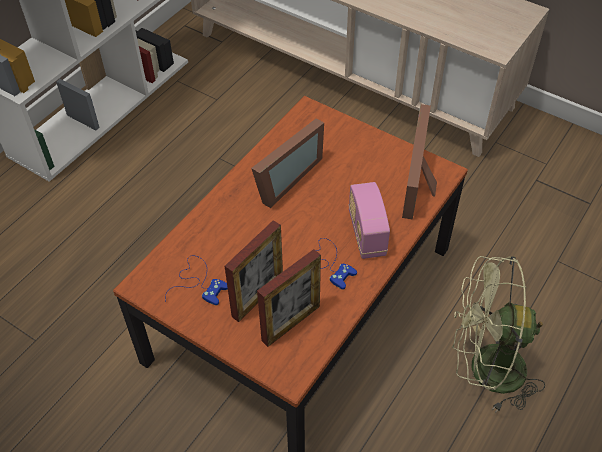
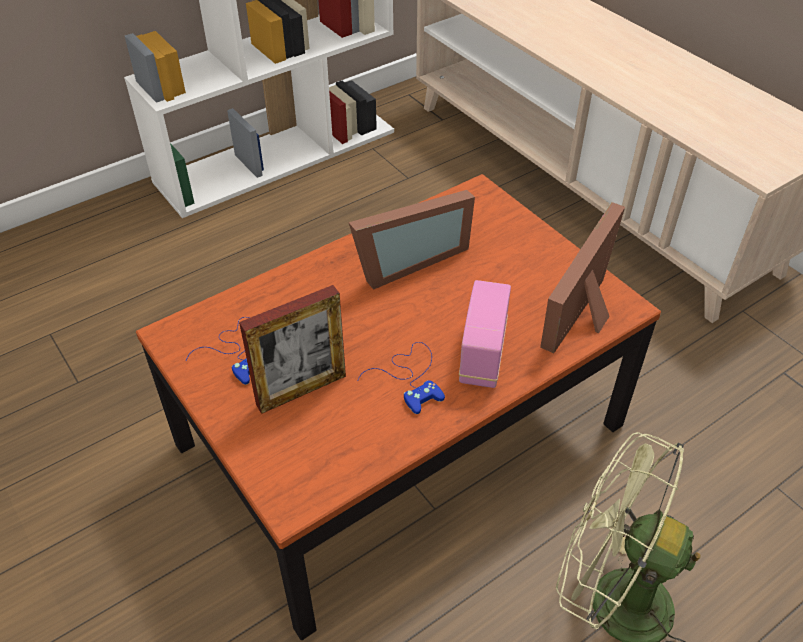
camera: 20 degrees right, 5 degrees down
picture frame [257,249,321,347] -> none

